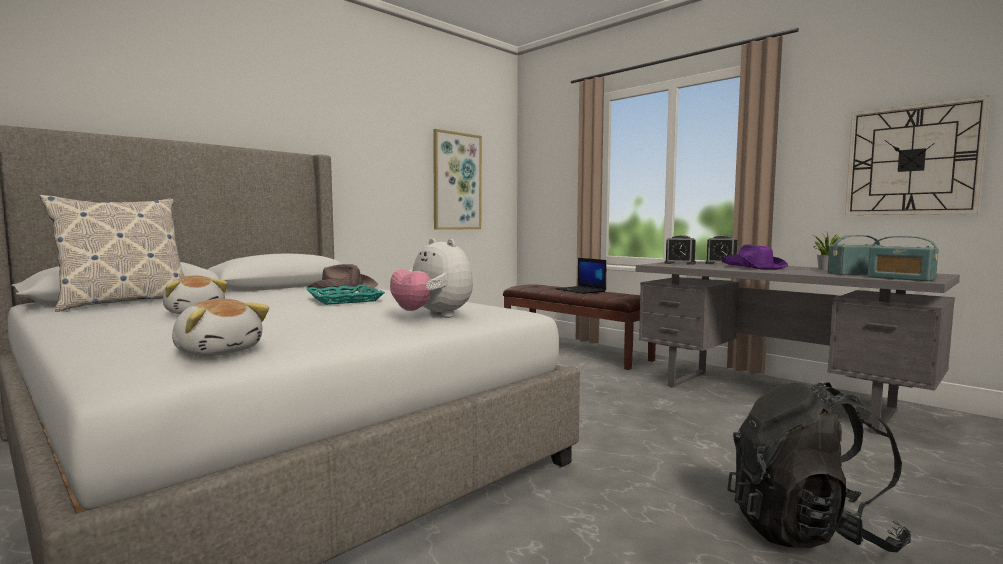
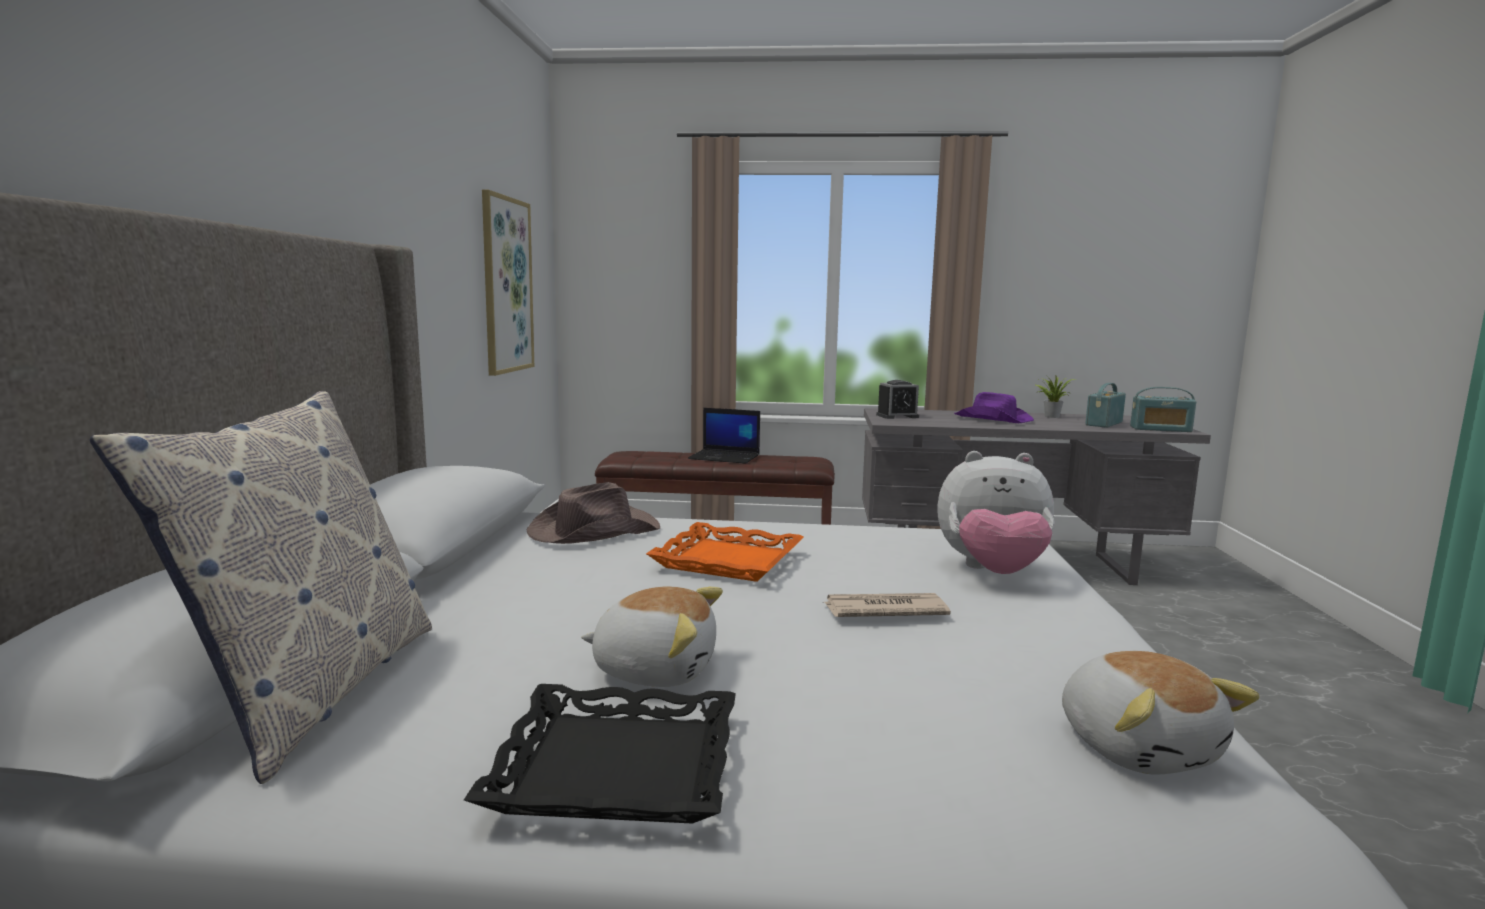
camera: 40 degrees left, 5 degrees up
plush toy [172,299,270,357] -> plush toy turned 75 degrees clockwise [1062,651,1259,775]
turquoise tray [306,285,385,305] -> orange tray [646,522,804,582]
alarm clock [705,235,737,264] -> none
black backpack [727,382,911,552] -> none
wall clock [845,95,989,215] -> none
none -> black tray [464,684,736,824]
none -> newspaper [822,593,951,617]

